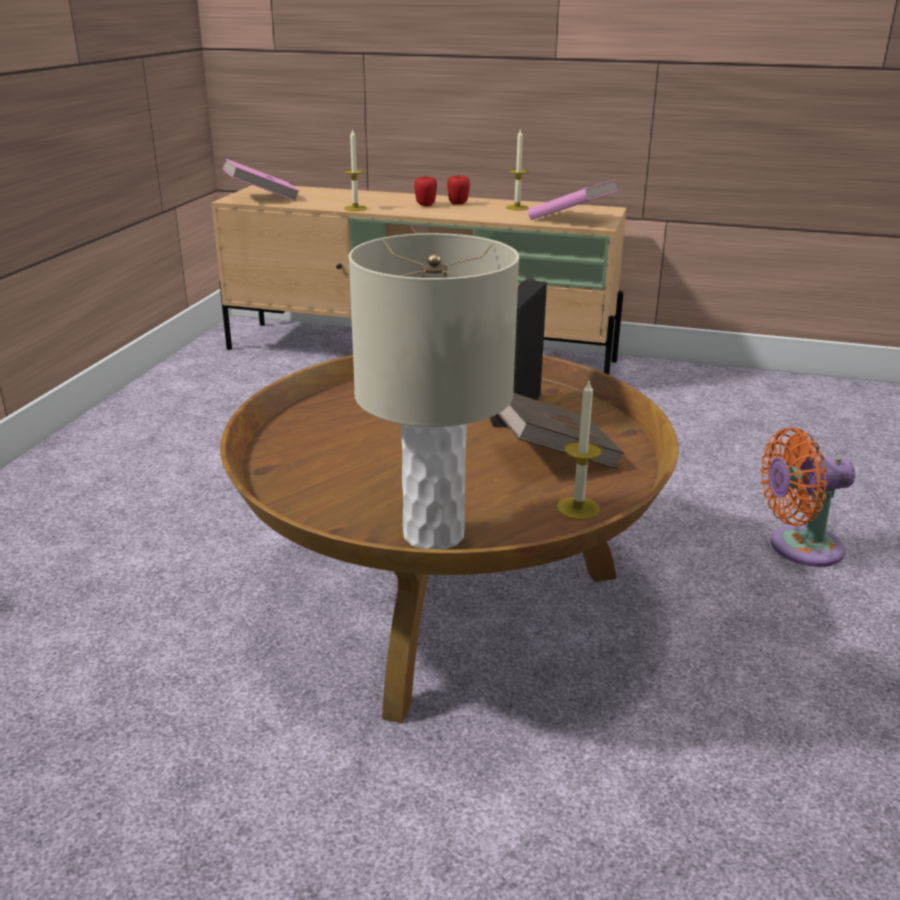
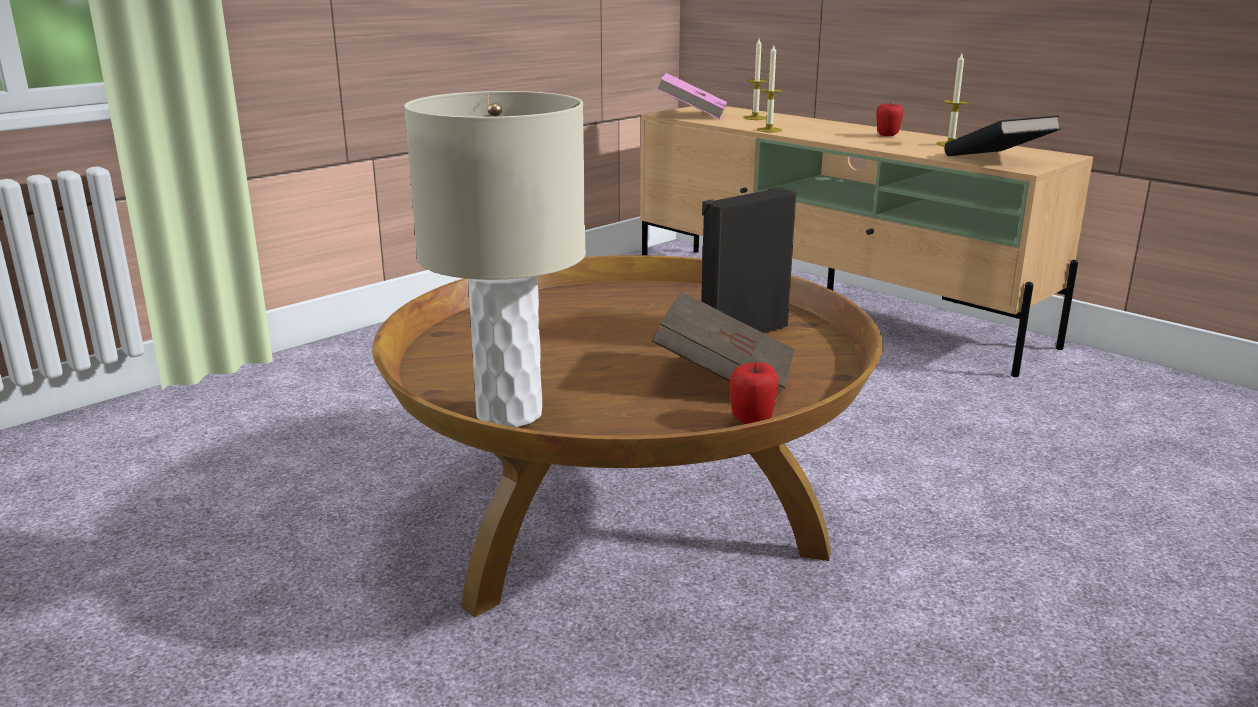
camera: 30 degrees right, 5 degrees down
apple [414,176,437,206] -> apple moved to [729,362,779,424]
pink book [528,179,619,220] -> black book [945,115,1061,156]
candle [557,381,602,520] -> candle moved to [744,38,767,120]
orange fan [761,427,855,567] -> none

